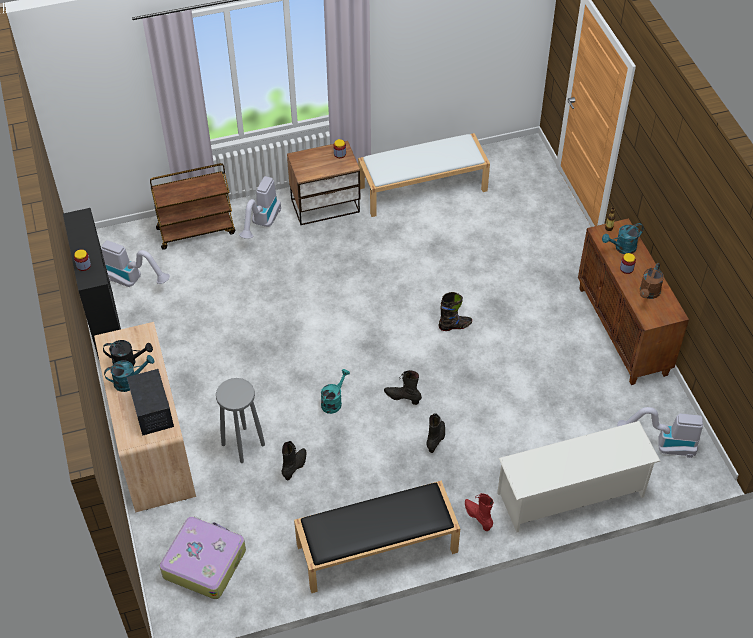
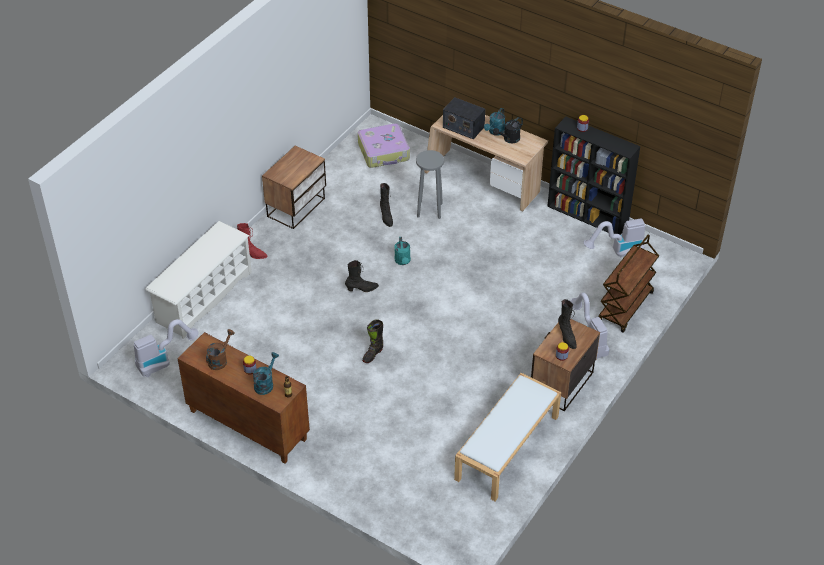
camera: 140 degrees right, 5 degrees down
black bench [294,480,460,593] -> nightstand [262,146,326,229]
black boot [426,413,445,453] -> black boot moved to [558,299,577,349]
brown watering can [640,263,664,299] -> brown watering can turned 45 degrees clockwise [206,329,235,370]

